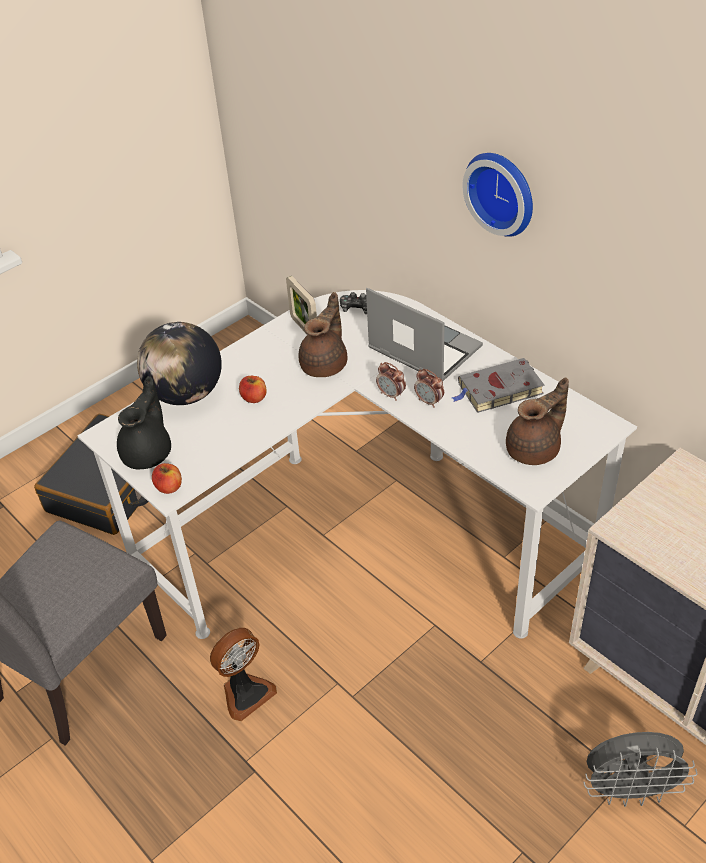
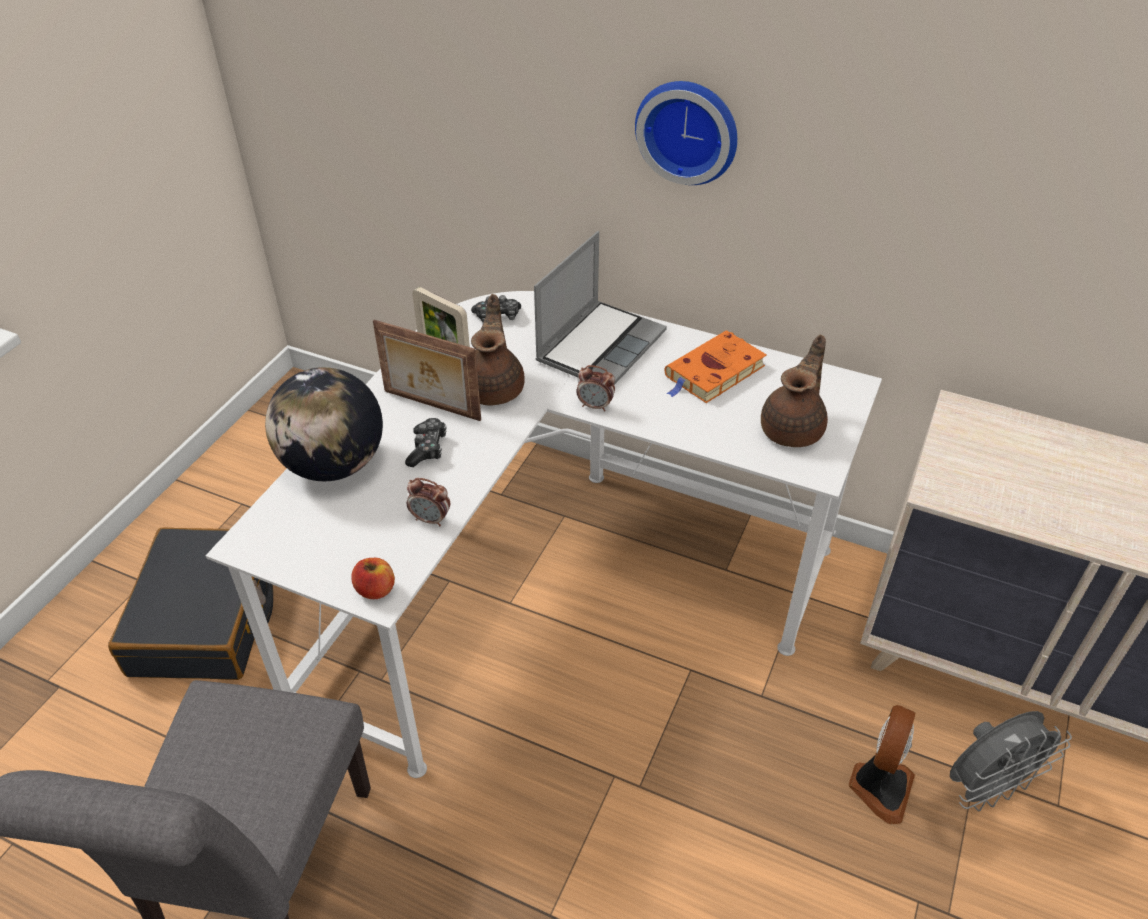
camera: 25 degrees left, 0 degrees up
black teapot [117,376,171,469] -> none
fan [210,628,277,721] -> fan moved to [849,705,915,824]
apple [239,376,267,403] -> game controller [405,418,446,467]
laptop [366,288,483,381] -> laptop turned 105 degrees clockwise [534,231,667,385]
alarm clock [414,369,444,408] -> alarm clock moved to [407,478,450,526]
grey book [452,358,545,413] -> orange book [665,330,767,403]
none -> picture frame [373,320,481,421]

